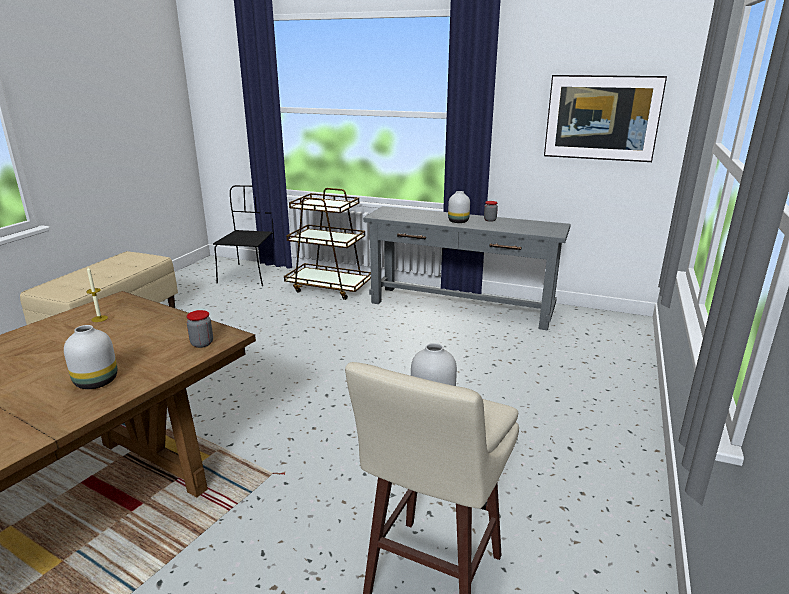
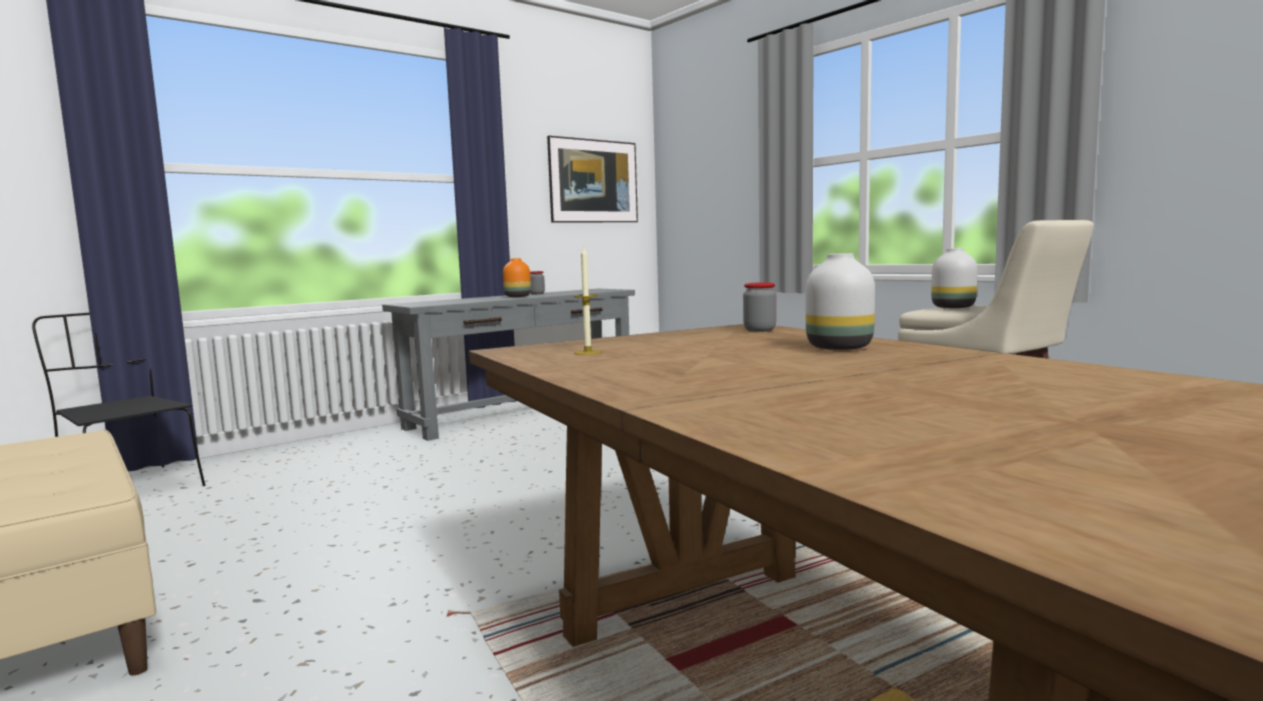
camera: 60 degrees left, 15 degrees down
brown cart [284,188,371,300] -> none
white vase [448,191,470,223] -> orange vase [503,258,531,297]

